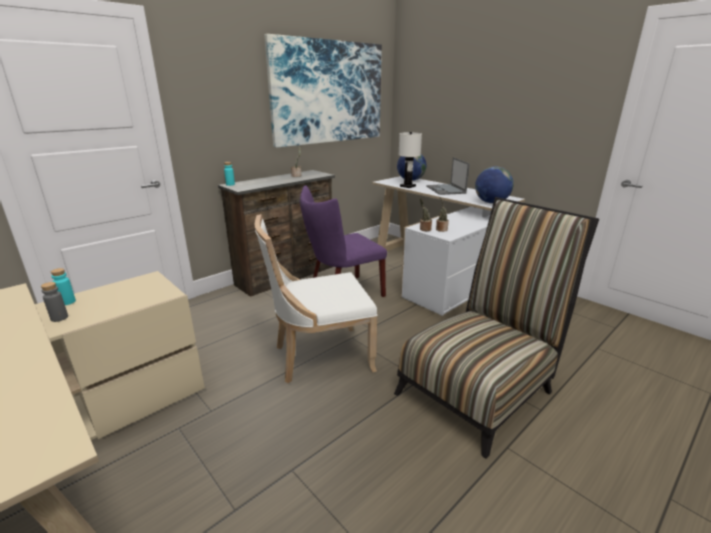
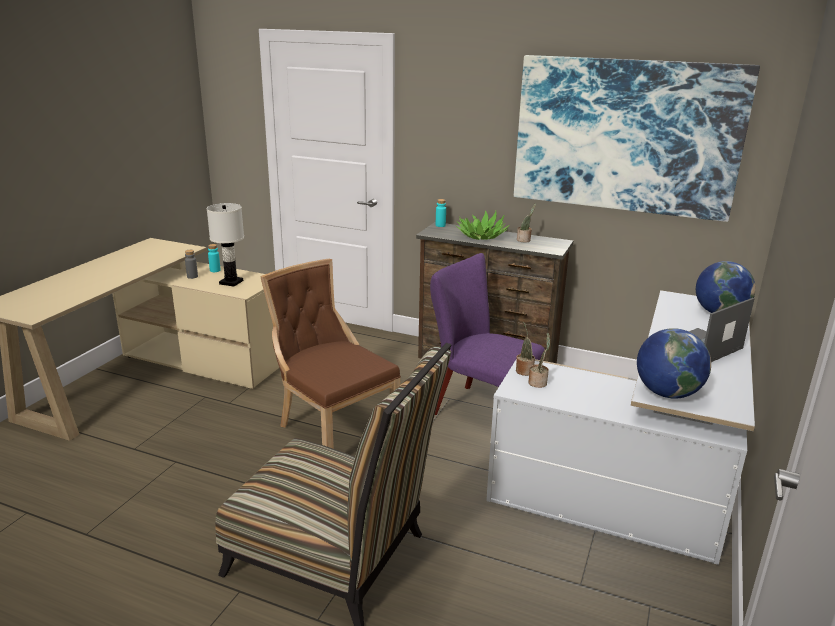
camera: 65 degrees right, 0 degrees up
white chair [255,214,378,383] -> brown chair [260,259,401,449]
white table lamp [398,132,422,188] -> white table lamp moved to [207,203,244,287]
none -> potted plant [455,210,509,240]

